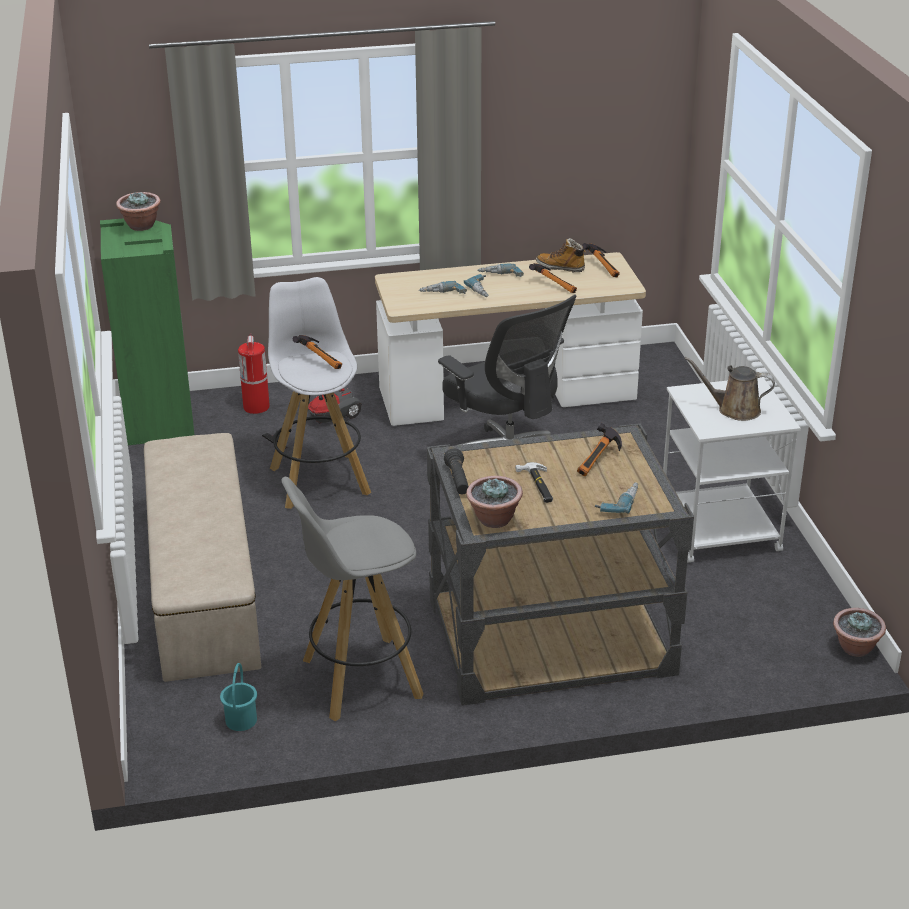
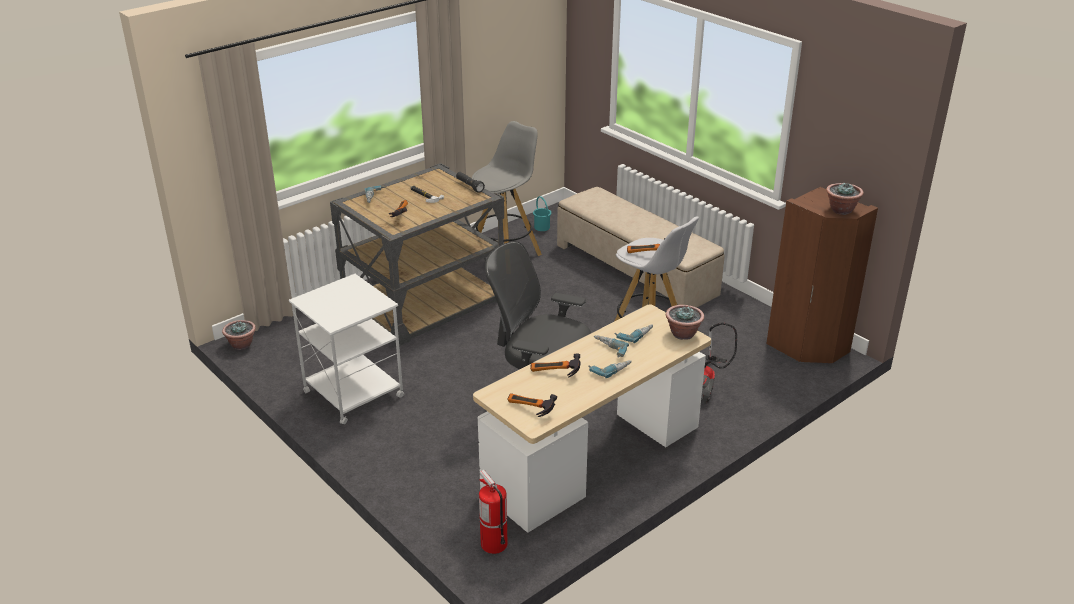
camera: 150 degrees right, 0 degrees up
green cabinet [100,218,194,445] -> brown cabinet [766,187,878,363]
fire extinguisher [238,333,270,414] -> fire extinguisher moved to [479,470,507,554]
potted plant [466,476,523,528] -> potted plant moved to [666,305,704,340]
boot [536,238,586,273] -> none
brown watering can [685,357,775,421] -> none

